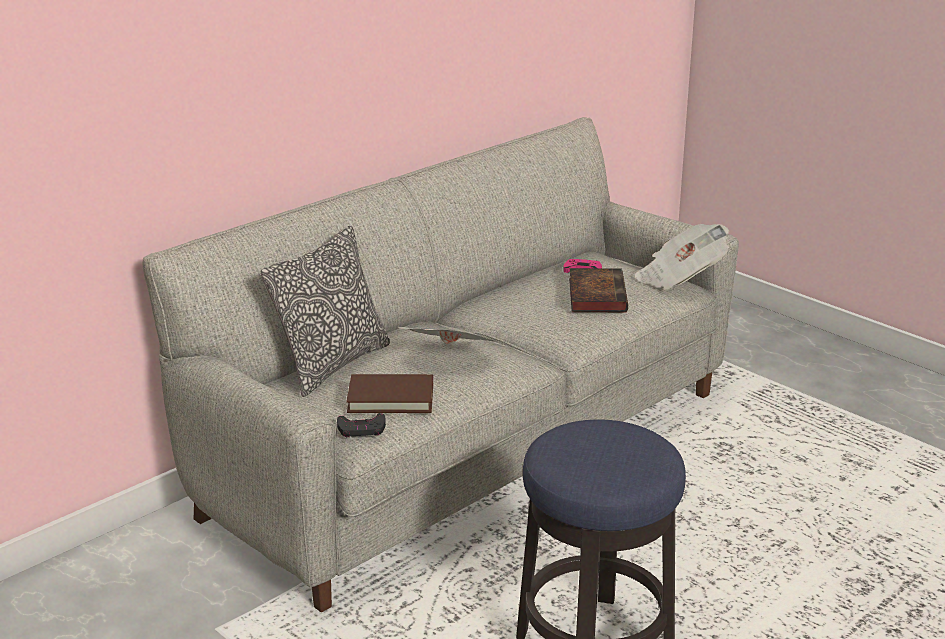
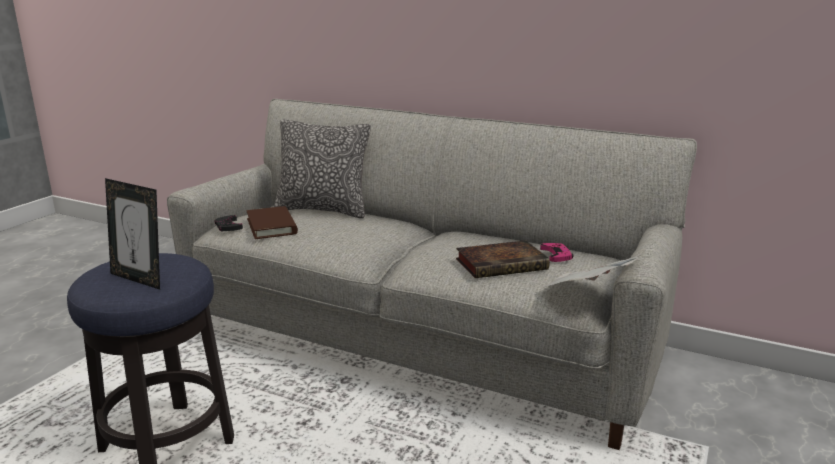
camera: 70 degrees right, 5 degrees down
newspaper [398,327,493,344] -> none
none -> picture frame [105,178,160,290]

